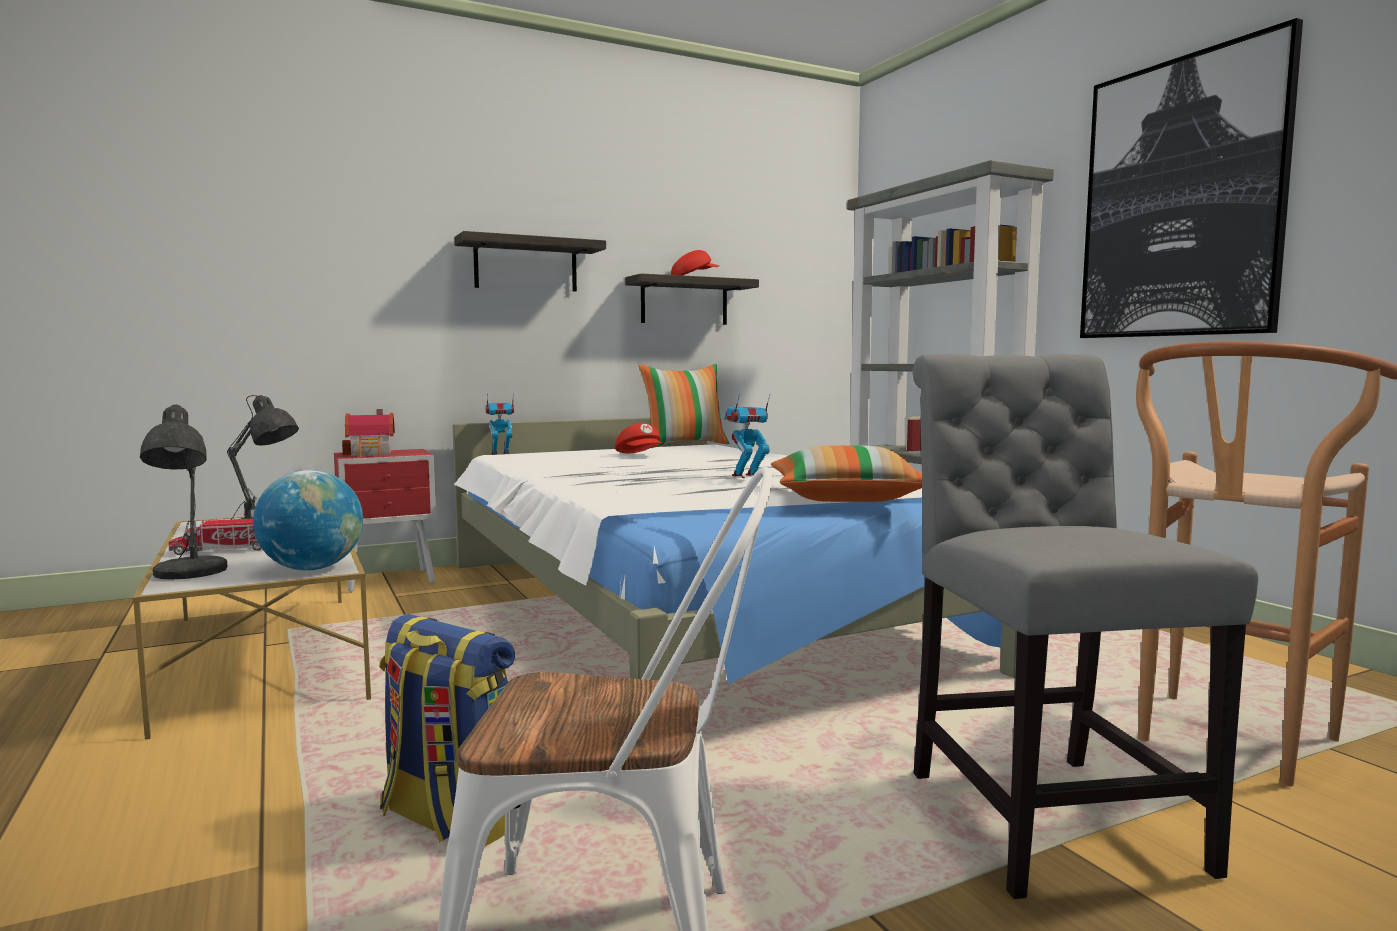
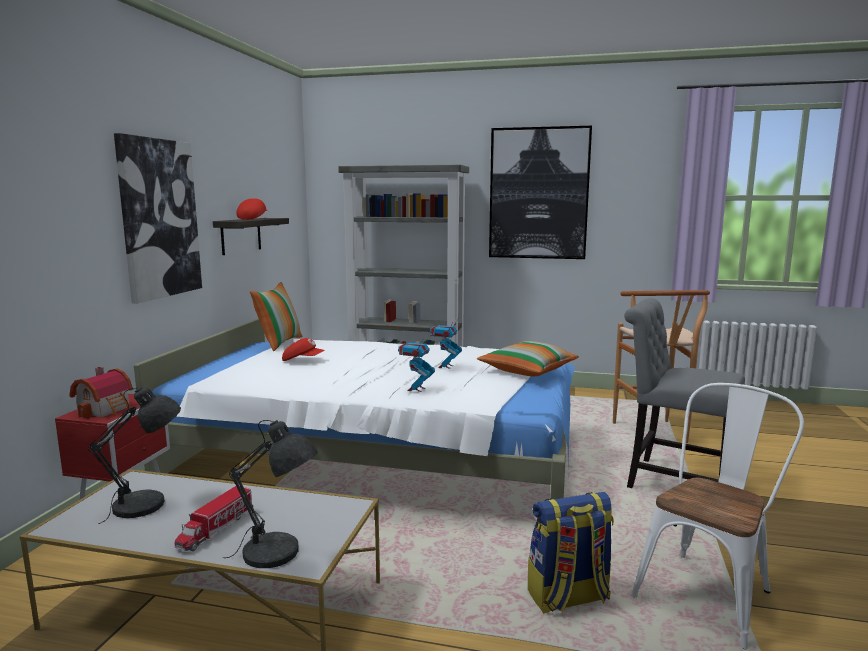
camera: 50 degrees left, 5 degrees up
globe [253,470,363,571] -> none
shelf [454,231,606,292] -> picture [114,133,202,303]
toy robot [486,393,514,455] -> toy robot moved to [398,335,435,392]

